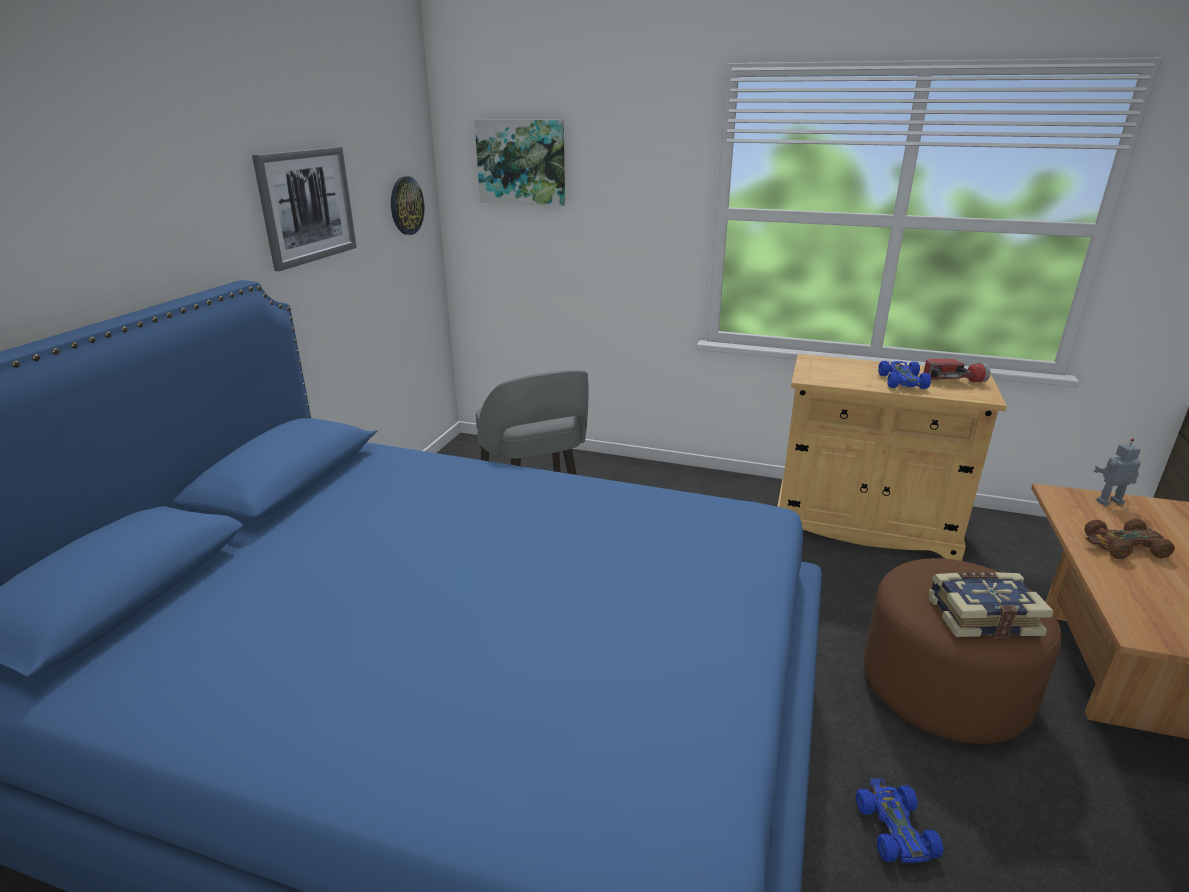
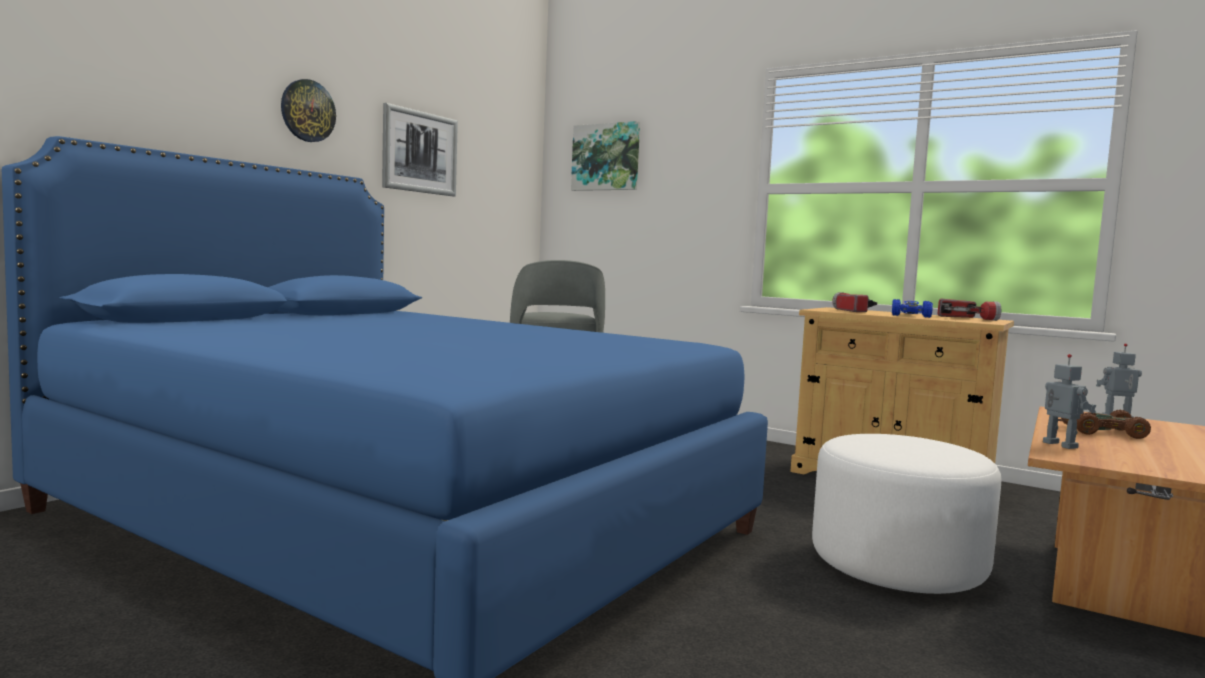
camera: 15 degrees right, 20 degrees down
wall clock [391,176,425,235] -> wall clock moved to [281,79,336,142]
blue toy car [856,778,944,863] -> none
brown ottoman [864,558,1062,744] -> white ottoman [812,434,1001,594]
book [929,572,1054,637] -> none
none -> flashlight [832,292,877,312]
none -> toy robot [1043,354,1097,449]

